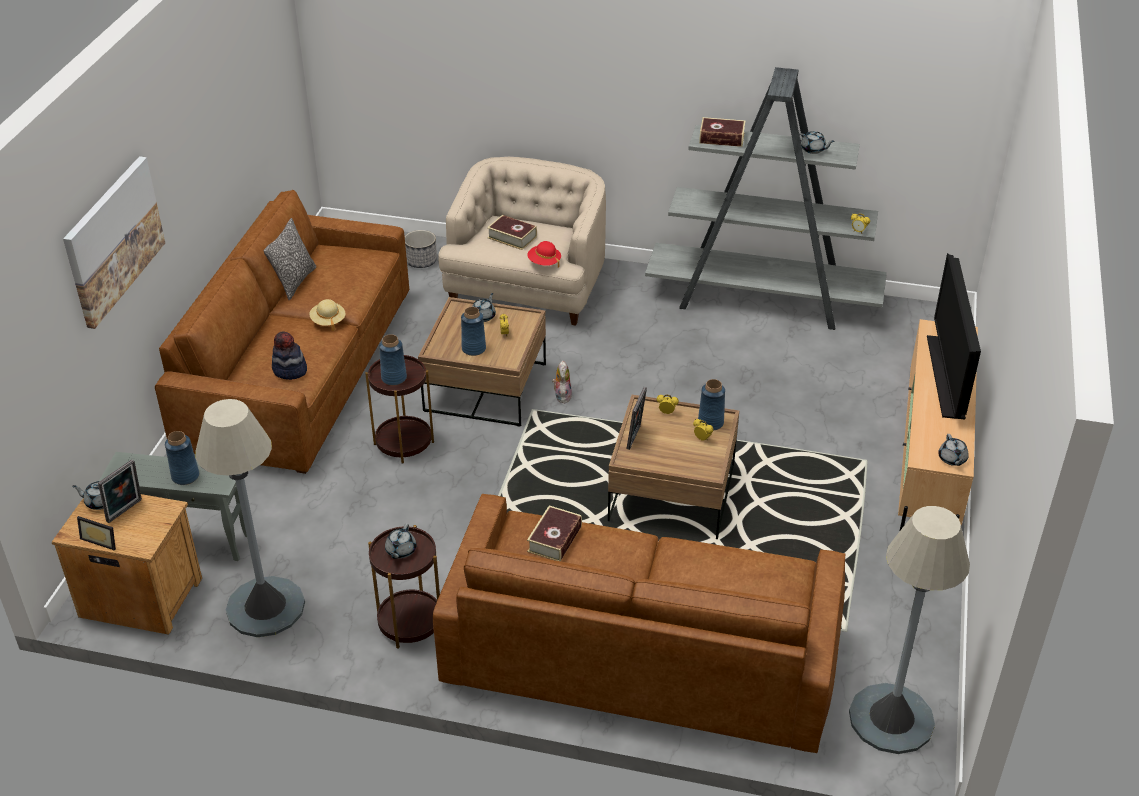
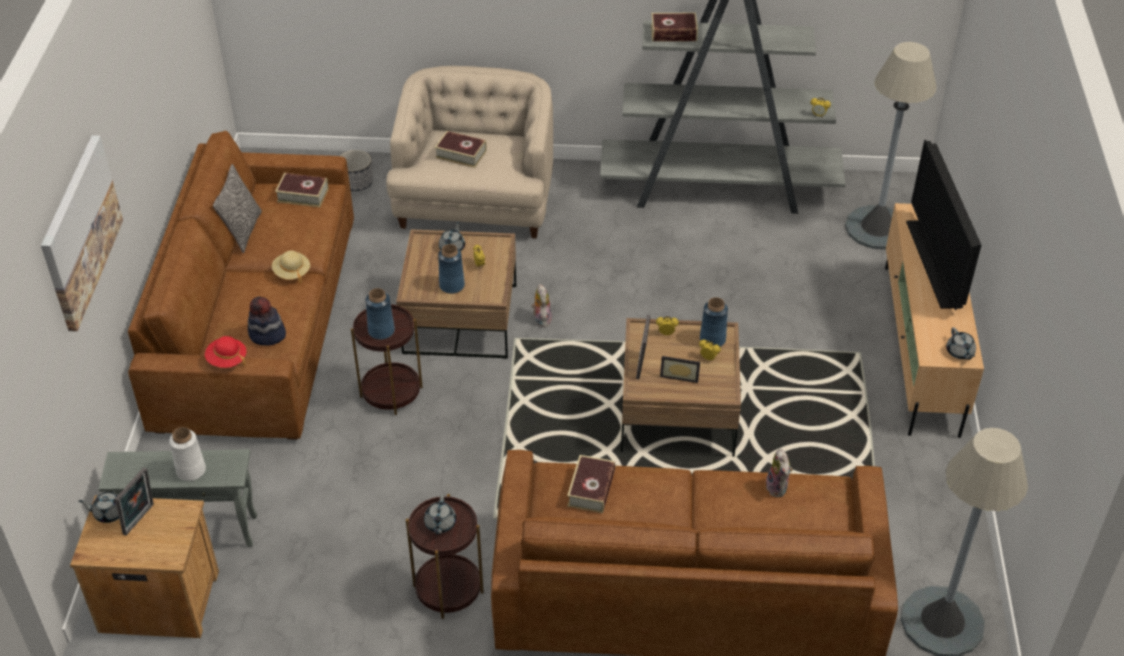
camera: 10 degrees left, 5 degrees up
picture frame [77,516,116,551] -> picture frame moved to [660,356,700,383]
blue vase [165,431,199,485] -> white vase [169,427,206,481]
grey floor lamp [196,399,305,637] -> grey floor lamp moved to [845,42,937,249]
red hat [528,241,561,268] -> red hat moved to [205,336,246,368]
grey teapot [799,131,835,154] -> none
none -> book [275,173,329,207]
none -> plush toy [766,449,793,497]

